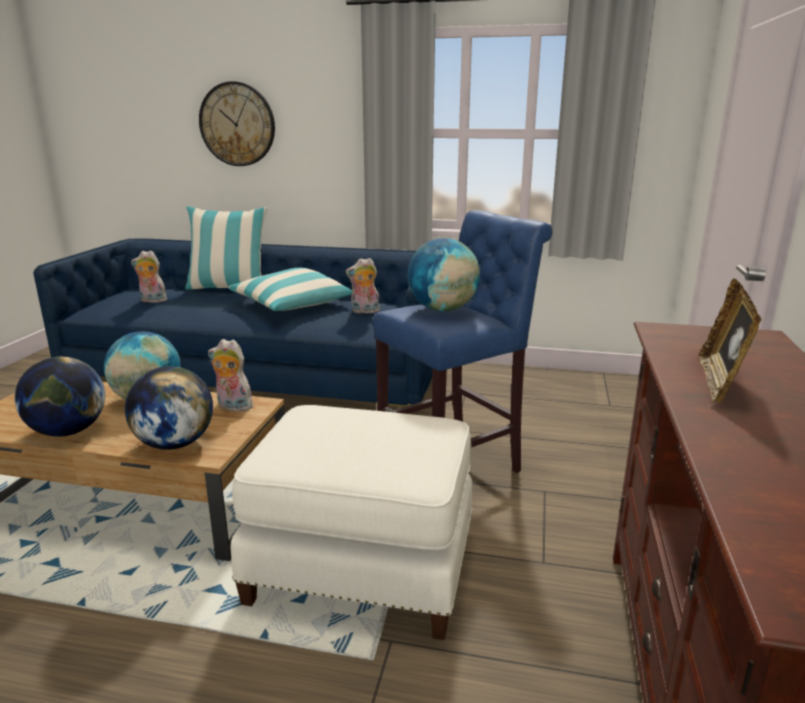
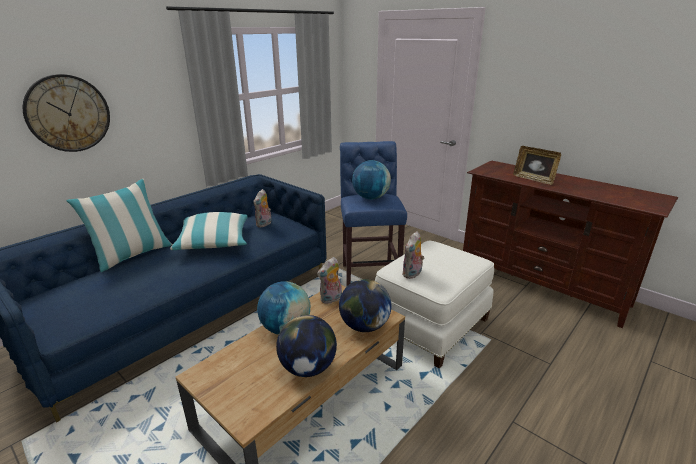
camera: 60 degrees left, 5 degrees up
plush toy [131,251,167,303] -> plush toy moved to [402,231,424,279]

